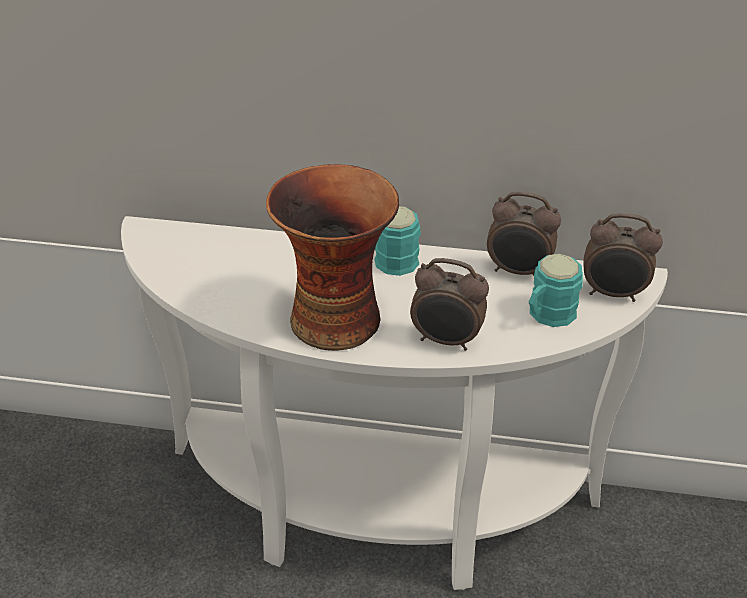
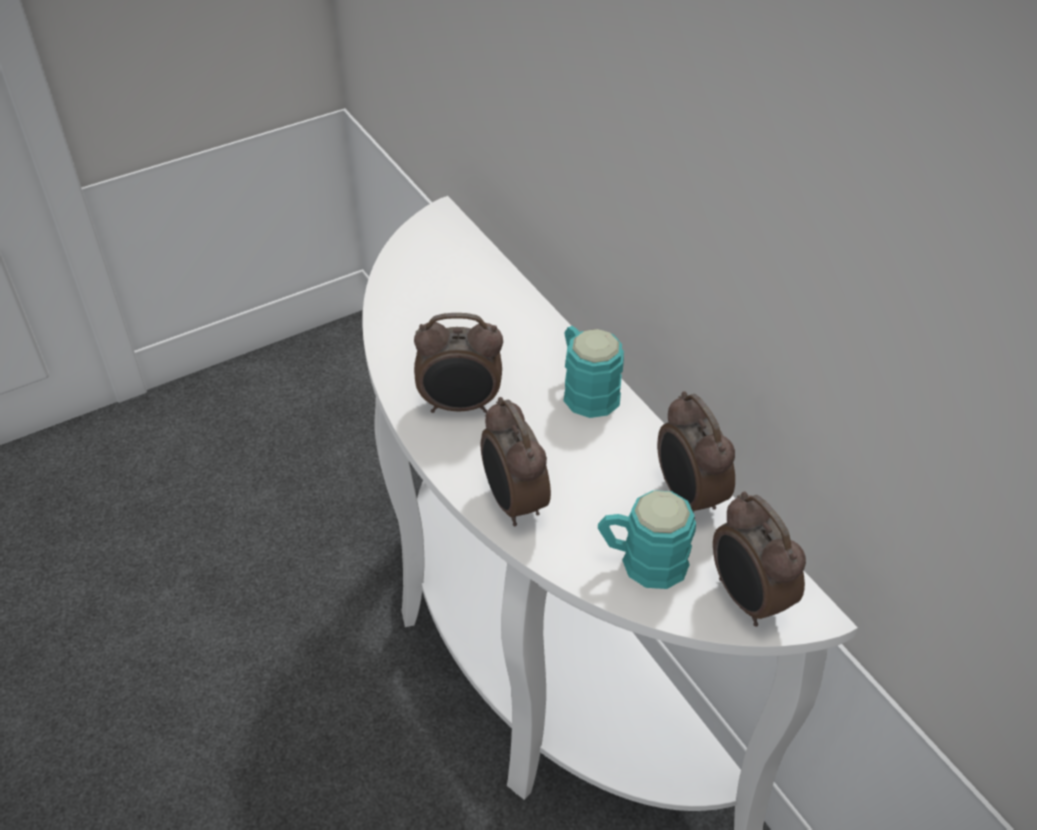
camera: 50 degrees right, 5 degrees up
vase [266,164,399,351] -> alarm clock [414,313,503,413]

